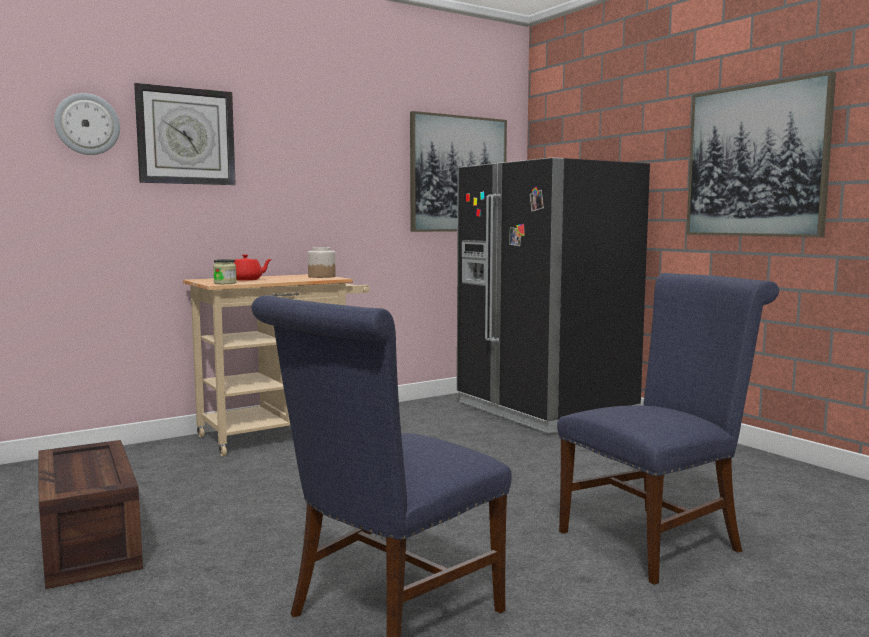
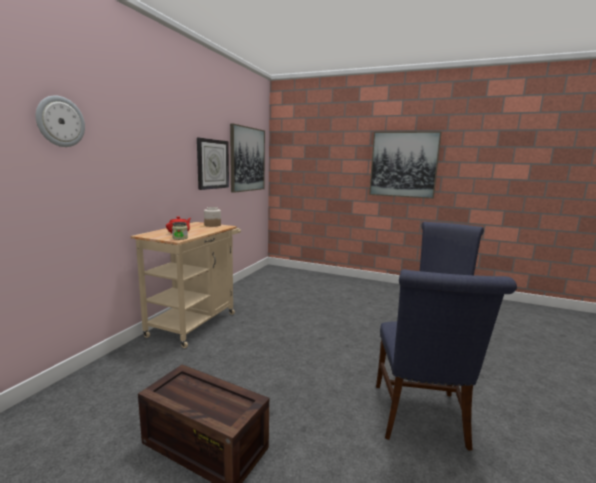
camera: 35 degrees left, 5 degrees up
wall clock [134,83,236,185] -> wall clock moved to [197,137,229,190]
black fridge [457,157,650,433] -> none

